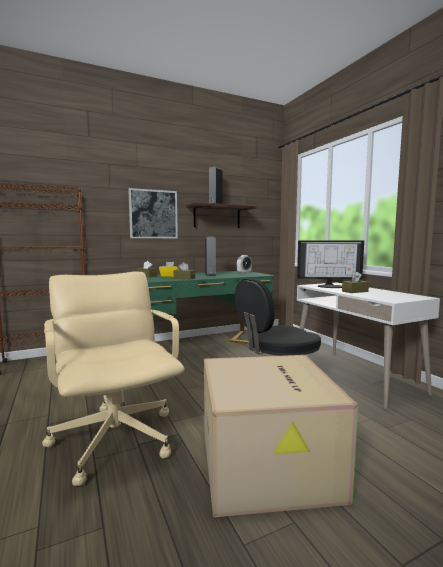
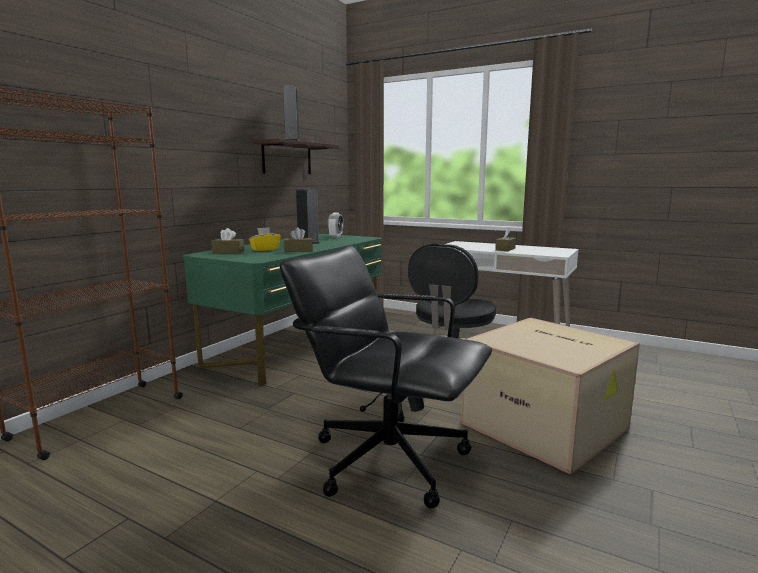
camera: 35 degrees left, 5 degrees up
beige office chair [42,272,185,486] -> black office chair [280,245,492,509]
picture [128,188,178,238] -> none
monitor [297,240,364,288] -> none

